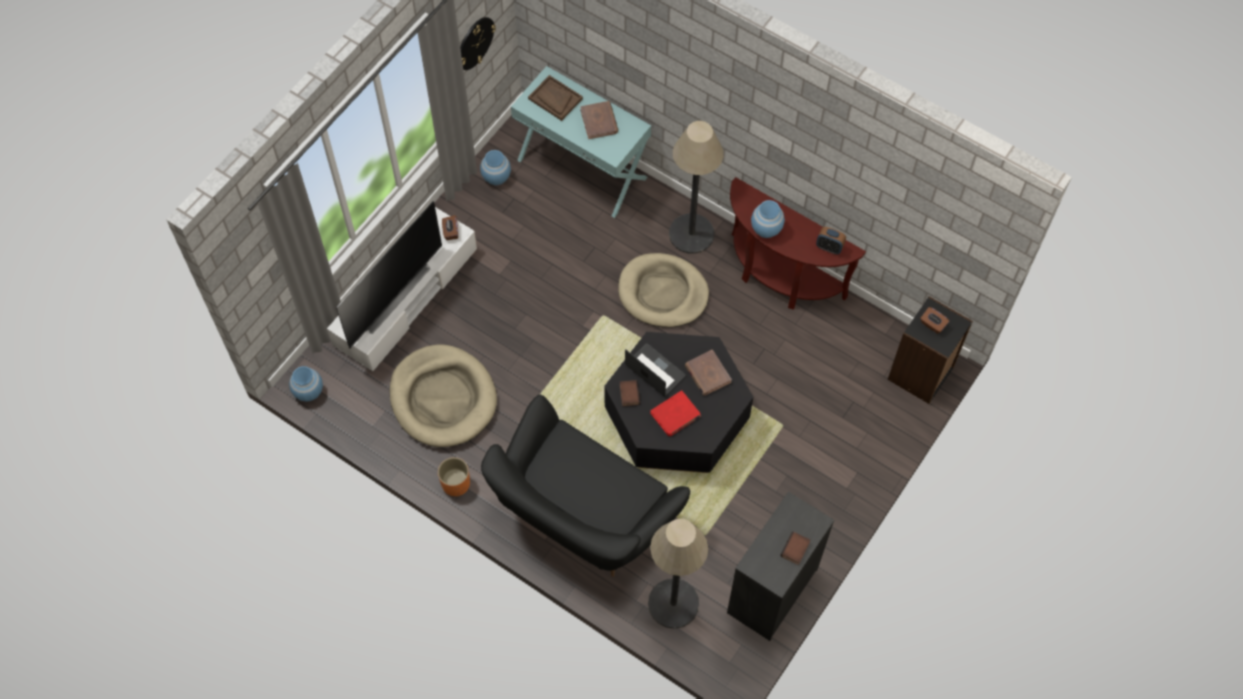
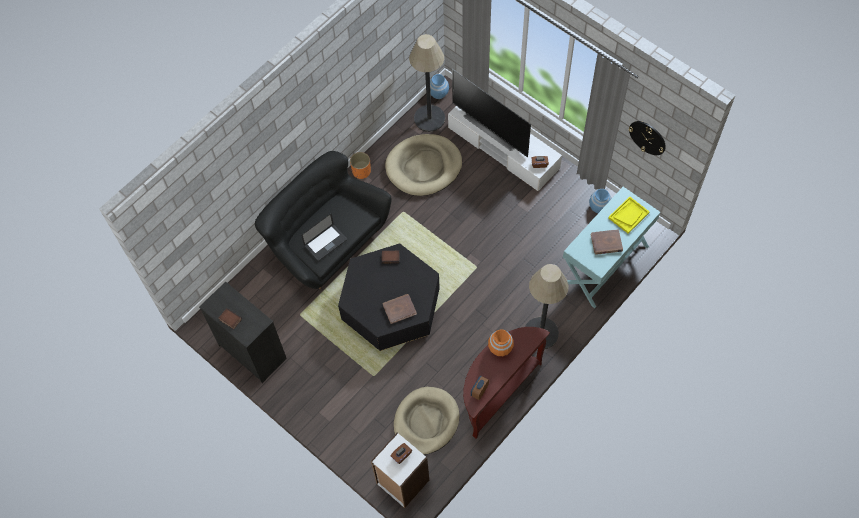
camera: 100 degrees right, 0 degrees up
brown tray [528,75,583,121] -> yellow tray [608,197,650,234]
beige dog bed [618,253,709,328] -> beige dog bed moved to [394,387,459,455]
laptop [625,343,686,397] -> laptop moved to [301,213,347,261]
floor lamp [648,519,708,629] -> floor lamp moved to [409,34,445,132]
red book [650,390,701,436] -> none
blue vase [751,200,785,238] -> orange vase [488,330,514,356]
black bookcase [888,296,973,404] -> white bookcase [371,432,429,508]

